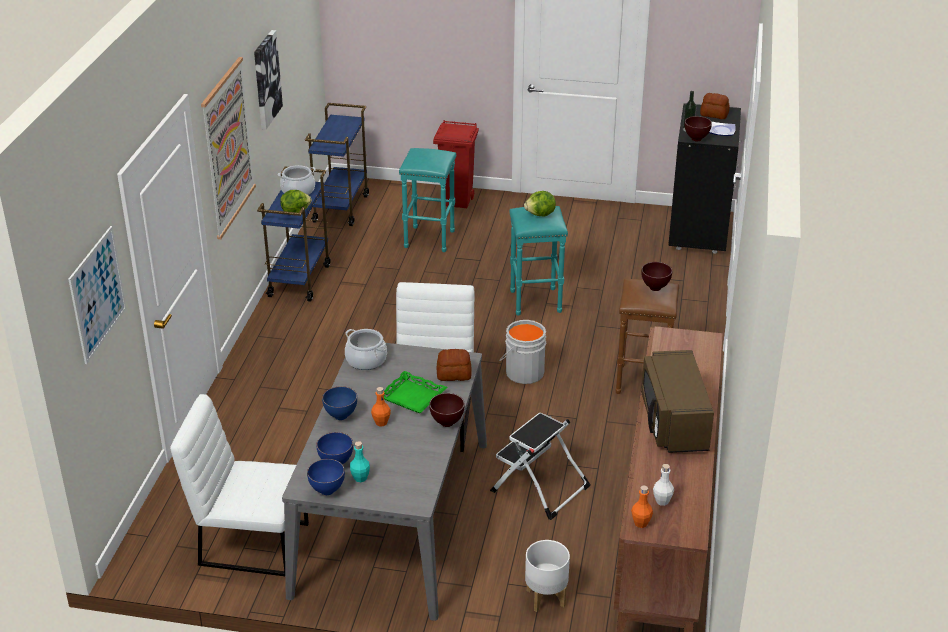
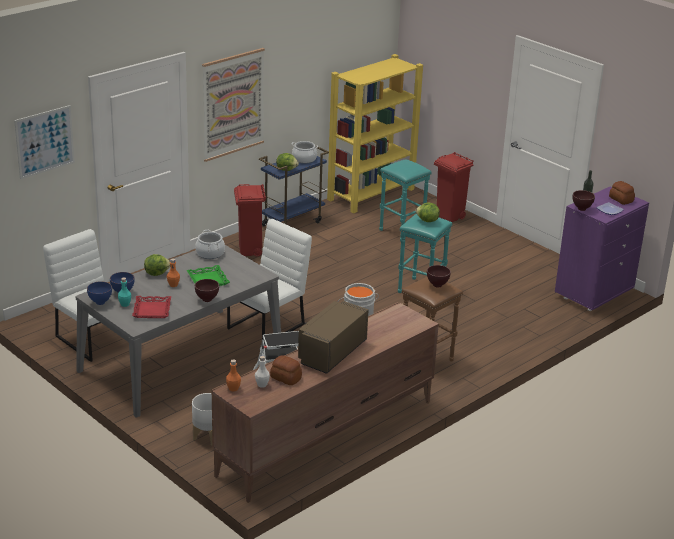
camera: 35 degrees right, 5 degrees down
picture [254,30,283,130] -> none
blue cart [305,103,369,226] -> yellow bookcase [327,54,423,213]
blue bowl [322,386,357,420] -> lettuce [144,254,171,276]
bread [437,349,472,381] -> bread moved to [270,355,302,385]
black cabinet [668,103,741,253] -> purple cabinet [555,187,649,311]
none -> red tray [132,296,171,318]
none -> red trash can [234,184,266,257]

